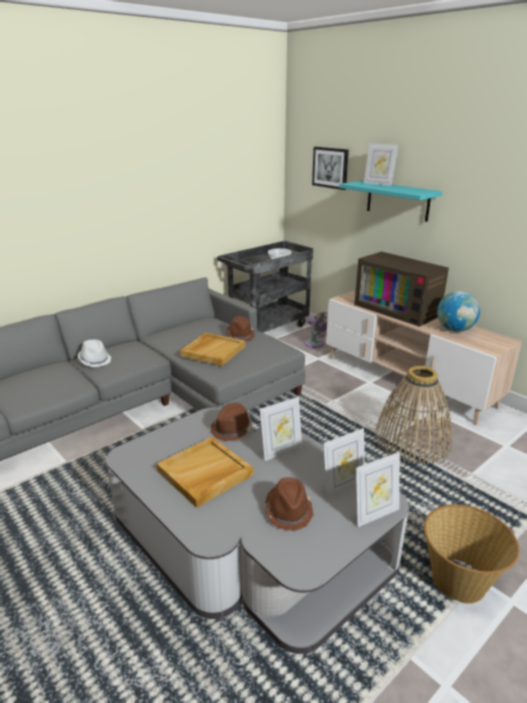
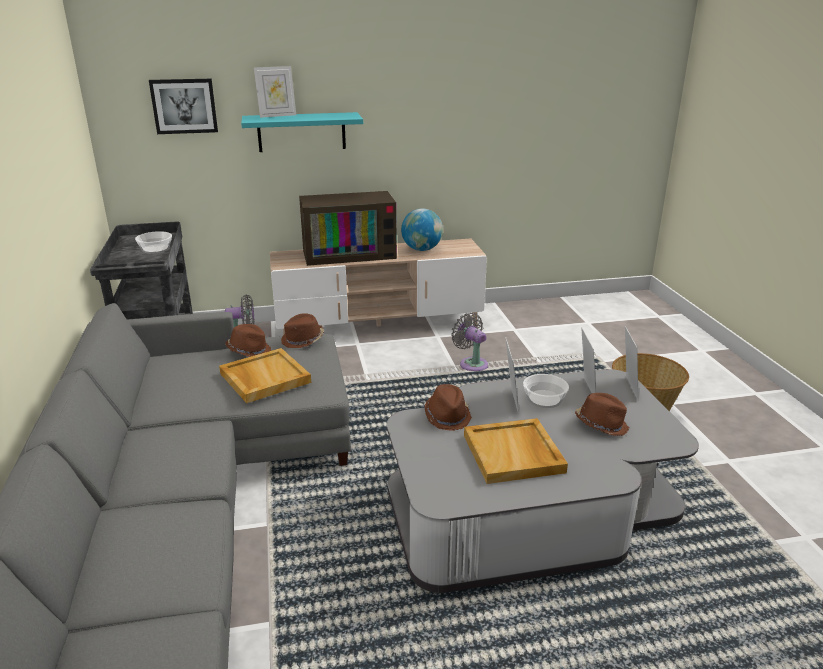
camera: 60 degrees left, 0 degrees up
white hat [78,340,111,367] -> none
basket [374,366,452,465] -> grey fan [451,313,488,371]
none -> brown hat [281,313,324,348]
none -> bowl [523,374,569,408]

